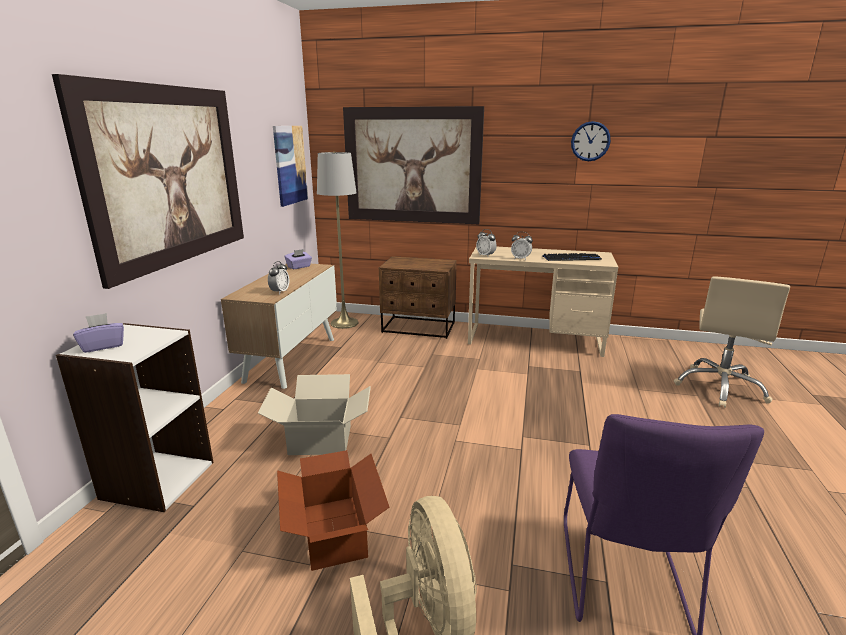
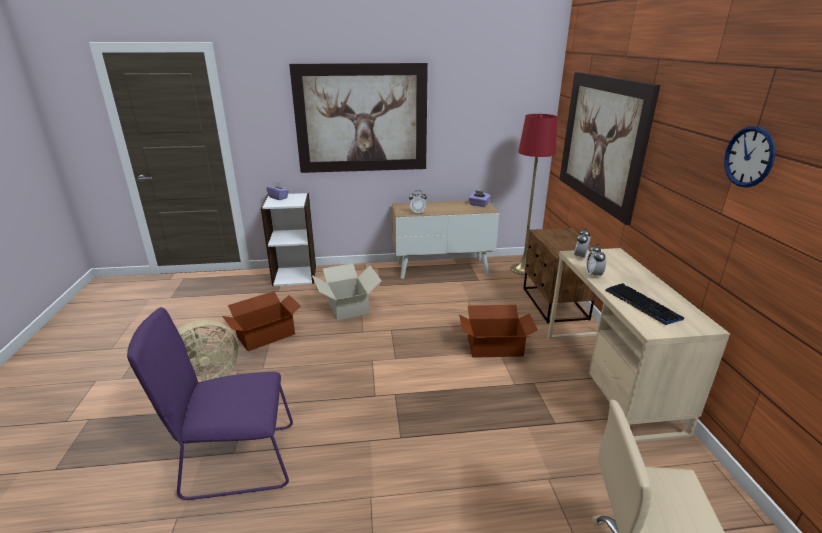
camera: 70 degrees right, 5 degrees up
picture [273,126,308,207] -> none
grey floor lamp [317,151,359,329] -> red floor lamp [511,114,557,275]
none -> cardboard box [459,305,538,358]

